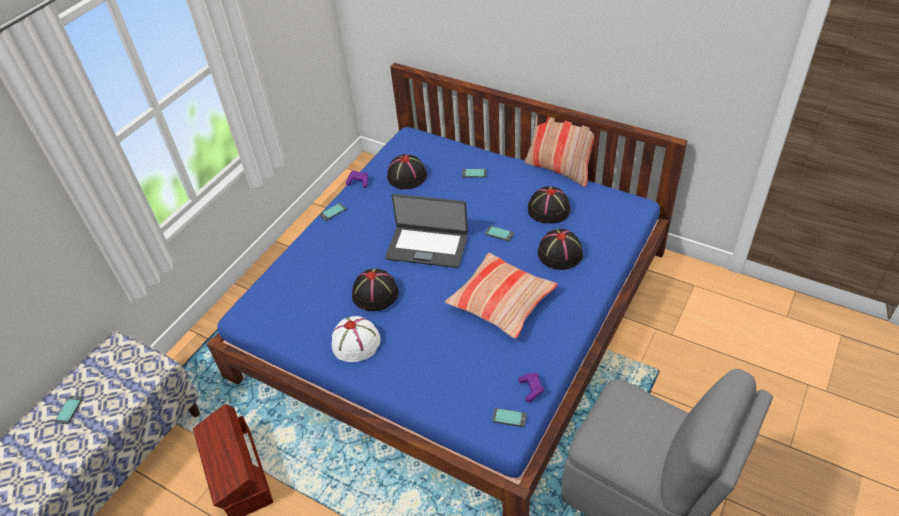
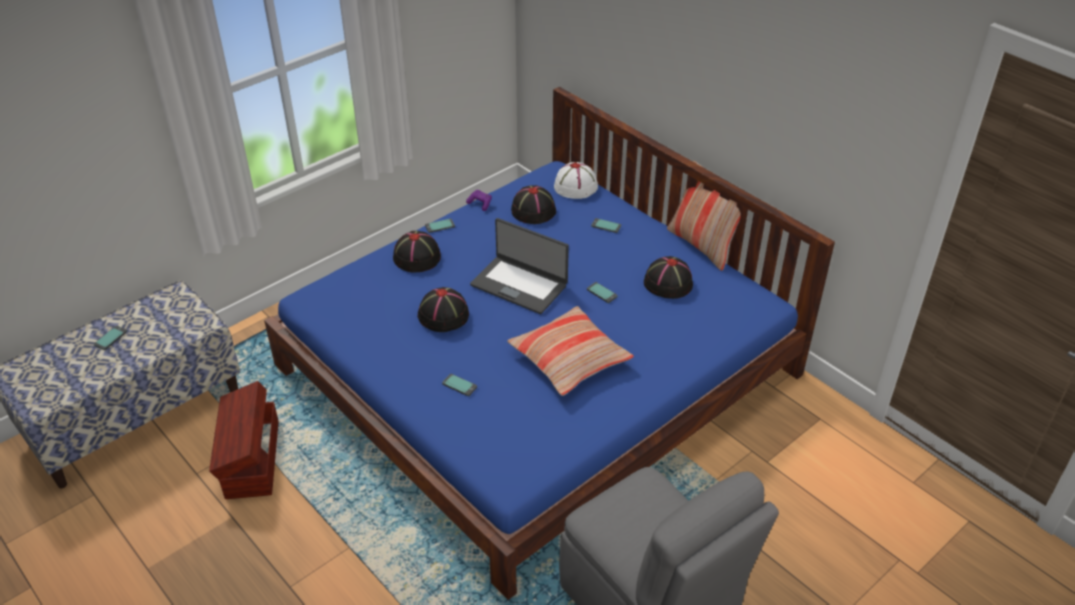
camera: 15 degrees right, 5 degrees down
white hat [331,316,381,362] -> white hat moved to [554,162,598,199]
phone [492,408,527,427] -> phone moved to [442,374,477,396]
purple game controller [518,373,544,402] -> none
black hat [538,229,583,270] -> black hat moved to [393,231,441,273]

